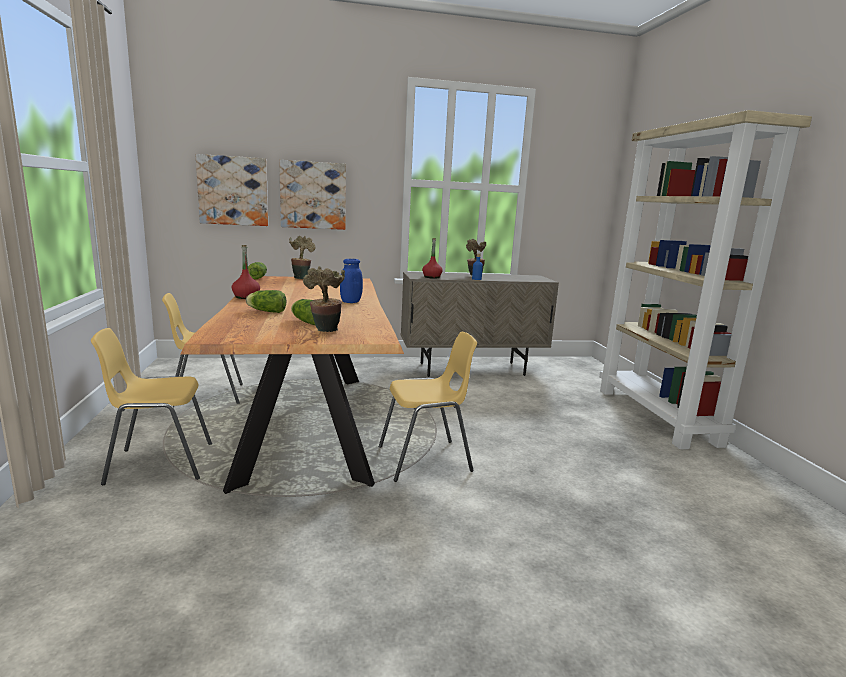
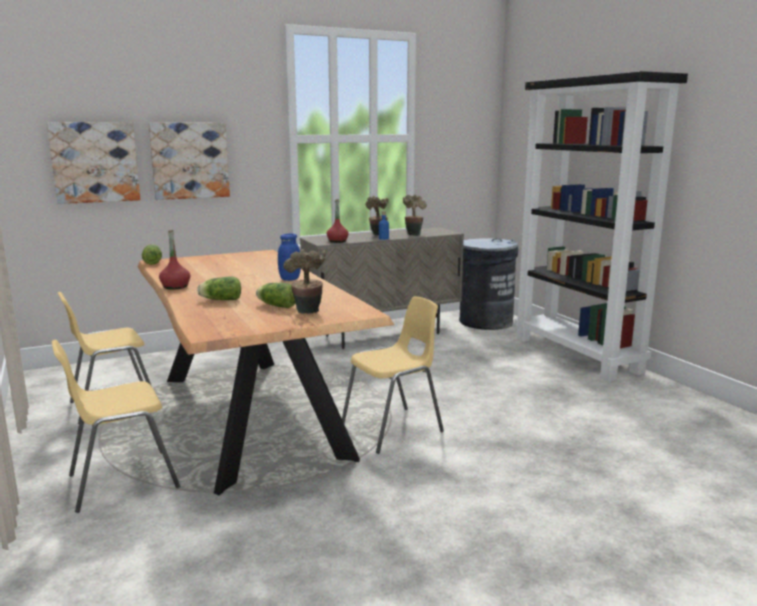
camera: 15 degrees left, 0 degrees up
potted plant [289,236,316,279] -> potted plant moved to [403,194,427,236]
beige bookcase [599,110,812,449] -> black bookcase [514,71,688,382]
none -> grey trash can [459,238,518,330]

